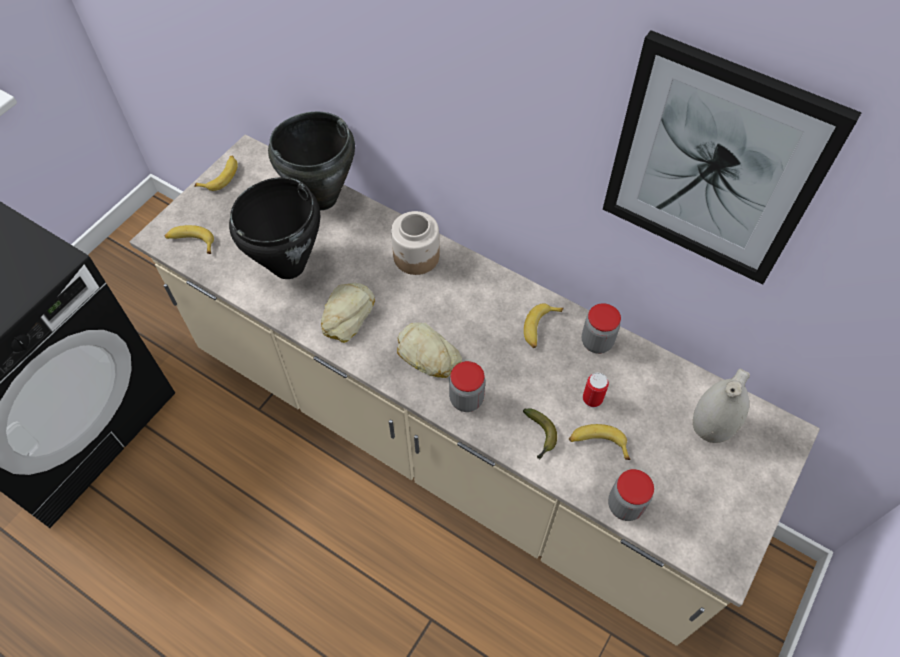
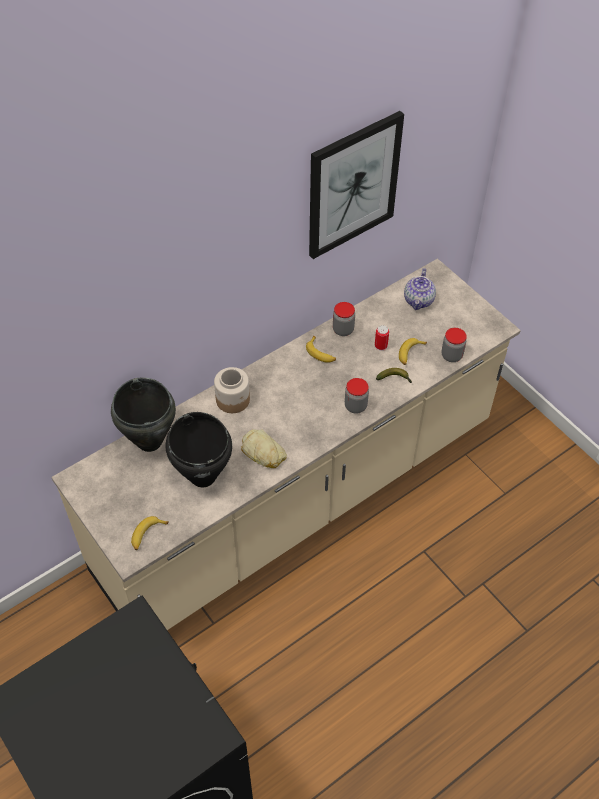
camera: 70 degrees left, 5 degrees down
banana [194,156,238,191] -> none
bread [397,323,462,378] -> none
white vase [693,368,750,443] -> teapot [404,268,436,310]

